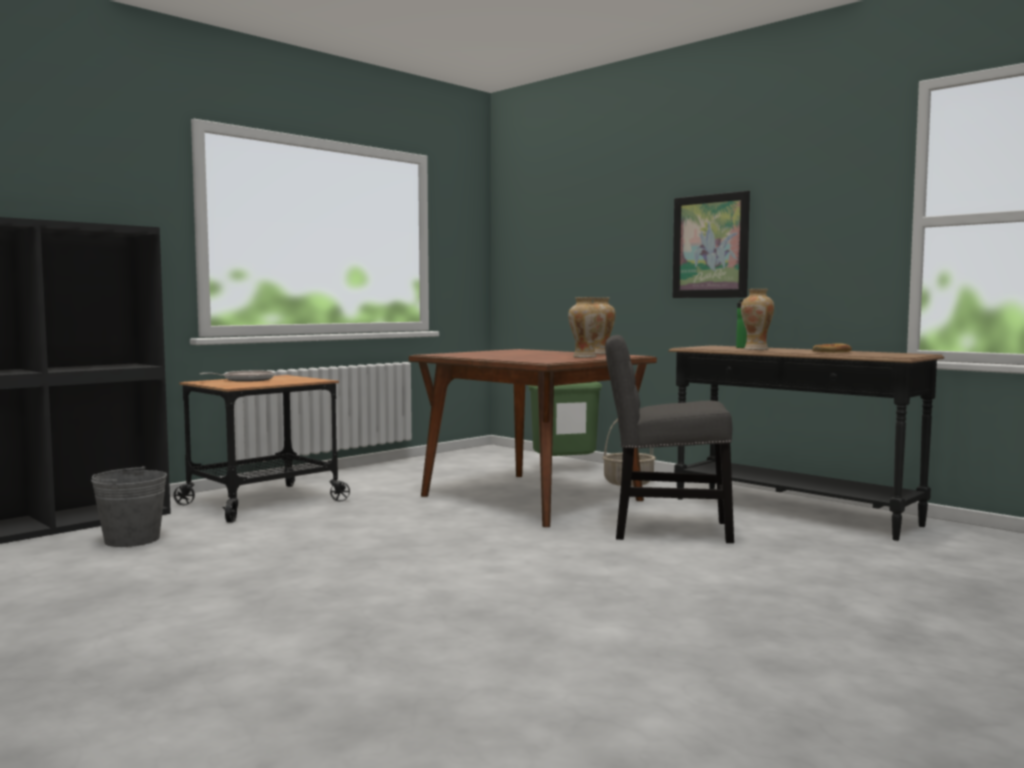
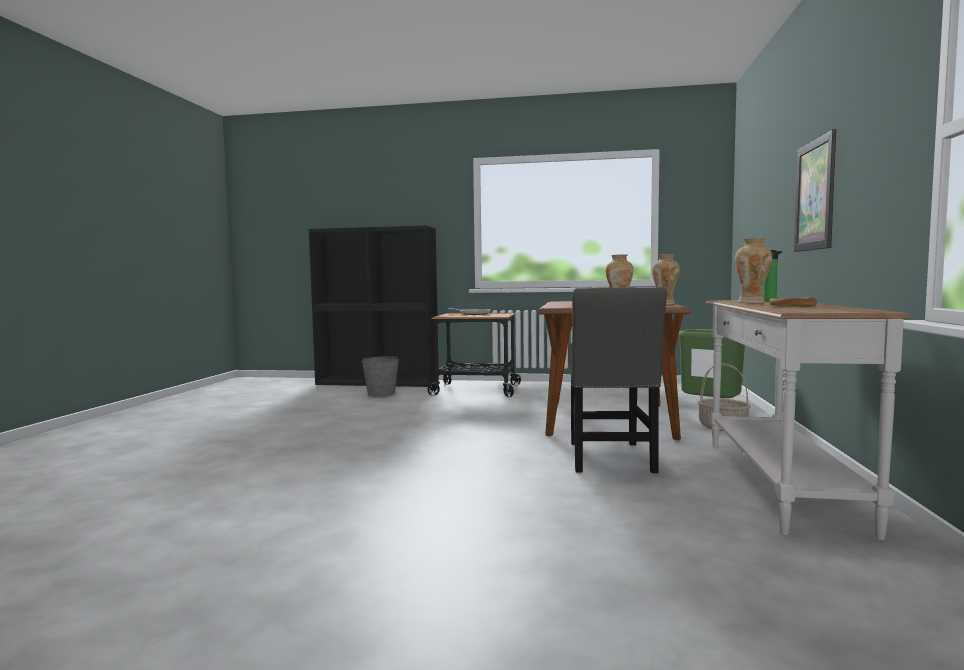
camera: 55 degrees right, 0 degrees up
grey chair [605,335,734,543] -> grey chair turned 150 degrees counterclockwise [568,287,667,473]
black console table [668,345,944,541] -> white console table [706,300,909,540]

